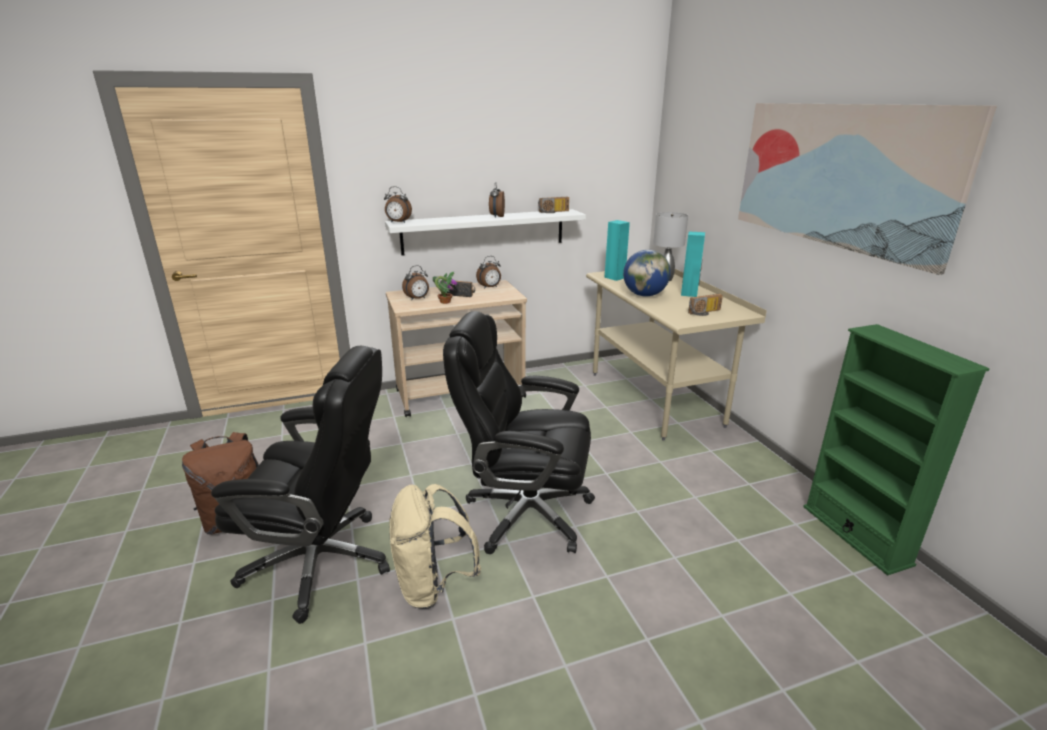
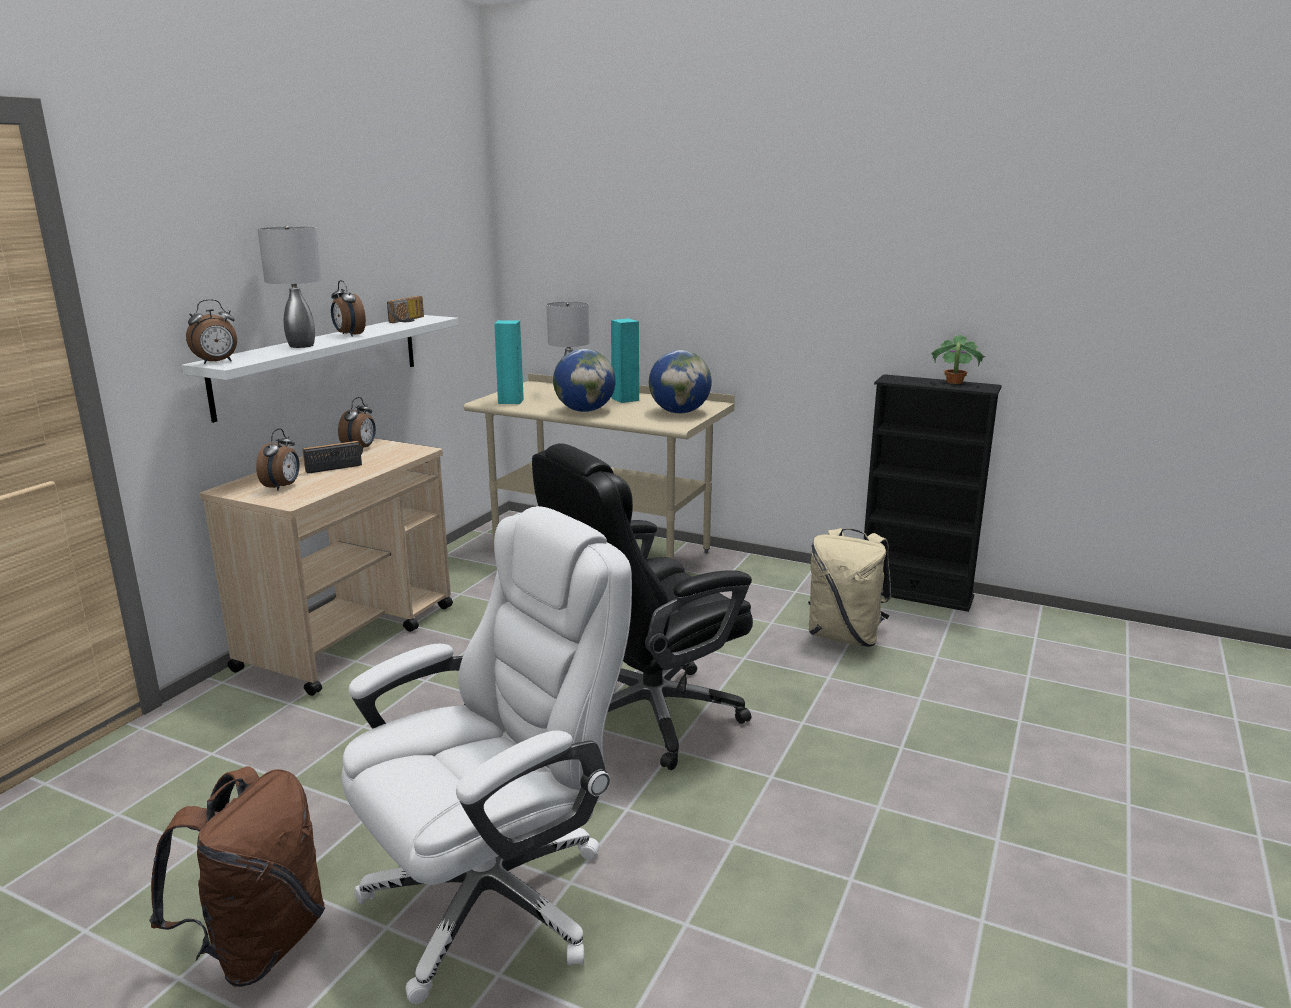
camera: 45 degrees left, 5 degrees down
black office chair [211,346,390,624] -> white office chair [341,506,632,1004]
beige backpack [389,484,481,609] -> beige backpack moved to [808,528,891,647]
potted plant [433,272,457,304] -> potted plant moved to [931,335,985,384]
radio [688,294,723,316] -> globe [649,350,712,413]
picture [738,103,997,275] -> none
green bookcase [803,324,990,576] -> black bookcase [864,374,1002,612]
none -> grey table lamp [257,226,322,348]

